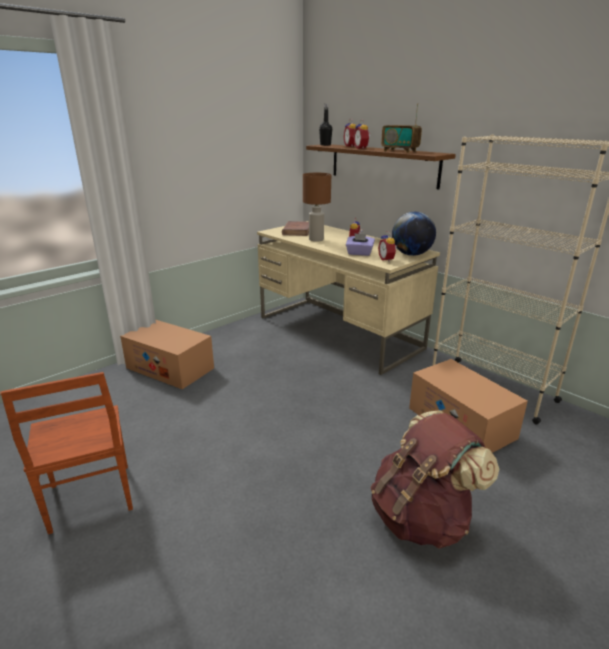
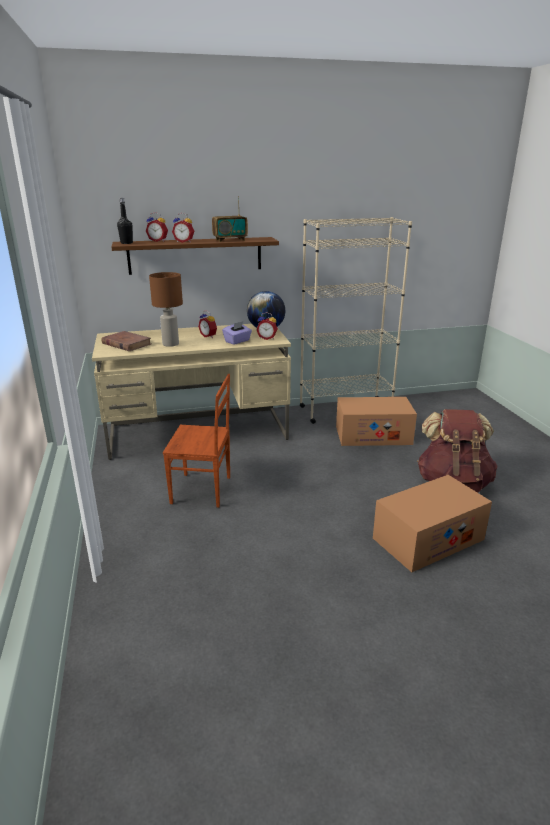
camera: 60 degrees left, 0 degrees up
brown chair [1,372,133,534] -> brown chair moved to [163,374,230,508]
cardboard box [120,320,214,389] -> cardboard box moved to [373,475,492,572]

